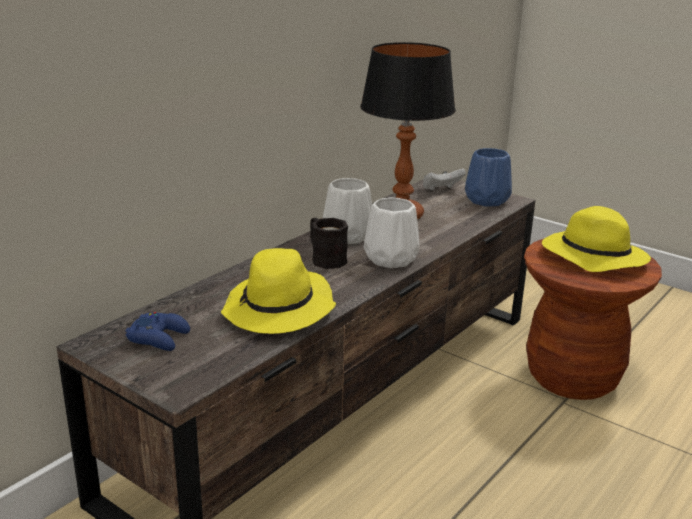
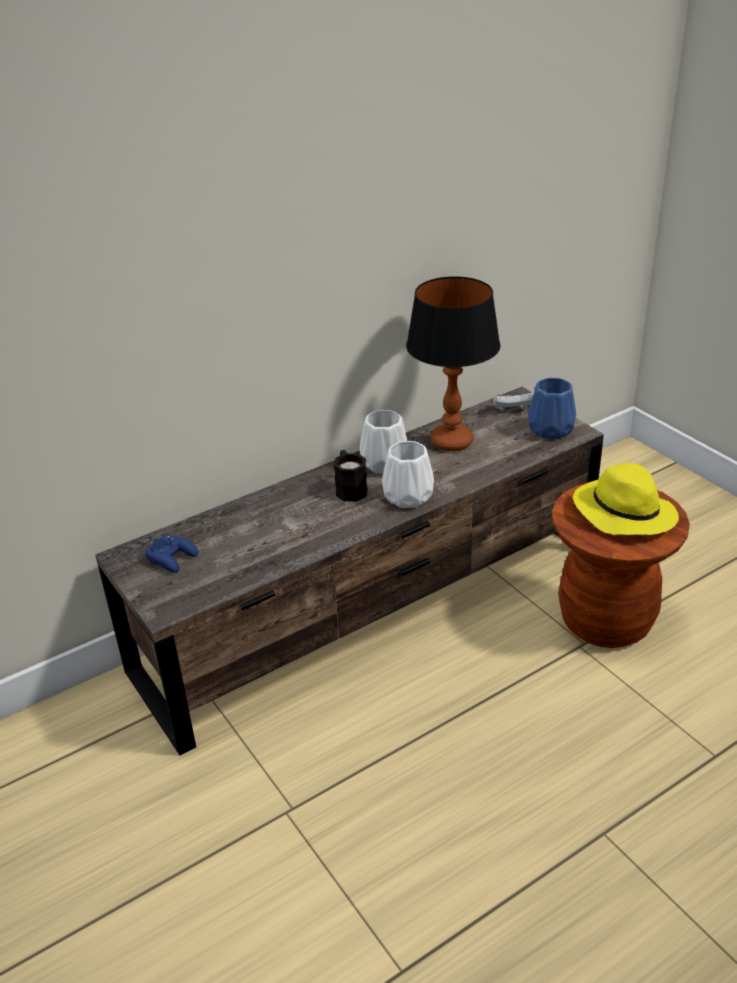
camera: 20 degrees right, 10 degrees up
yellow hat [221,248,336,334] -> none

